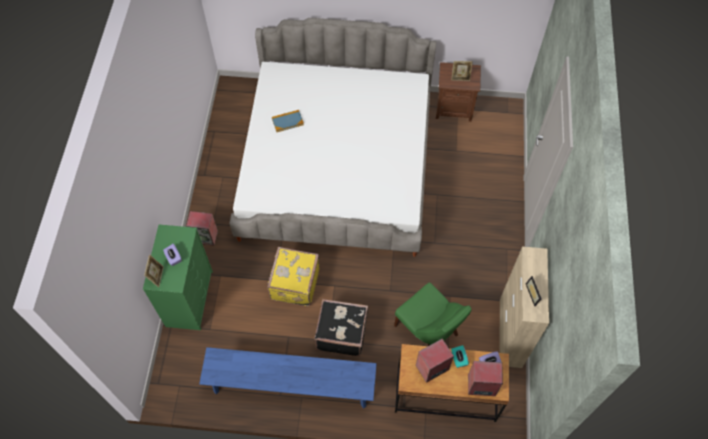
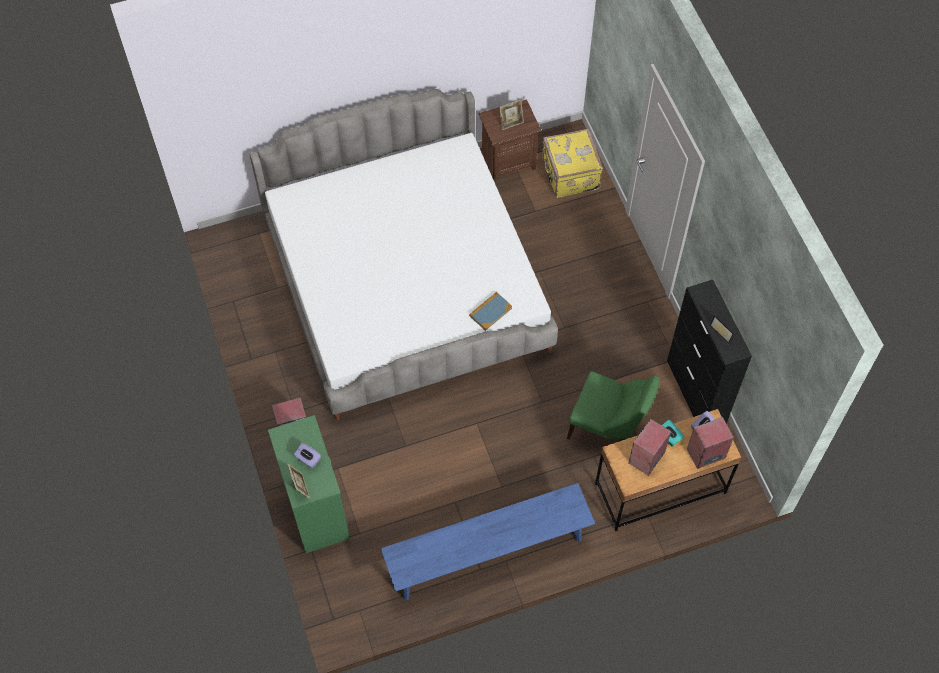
camera: 25 degrees left, 0 degrees up
yellow suitcase [267,247,320,306] -> yellow suitcase moved to [542,128,603,198]
book [272,110,304,132] -> book moved to [469,292,512,331]
black suitcase [314,299,368,356] -> none
beige cabinet [499,247,549,368] -> black cabinet [667,280,752,424]

